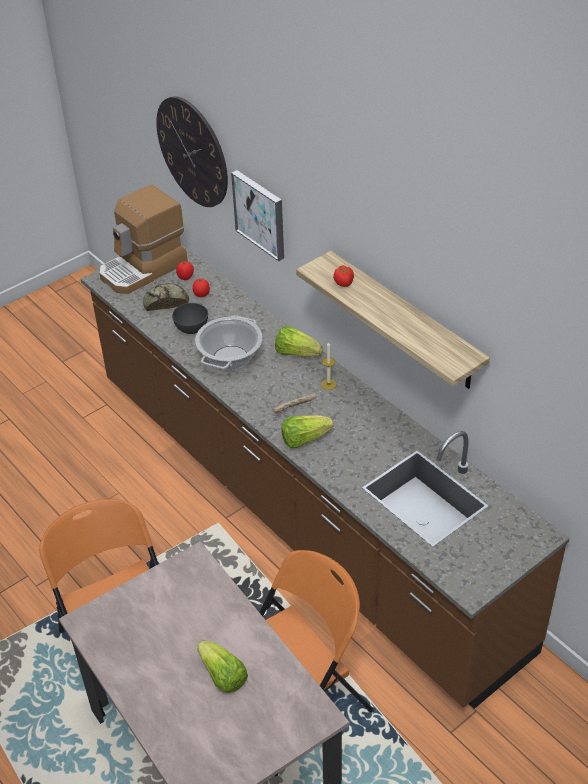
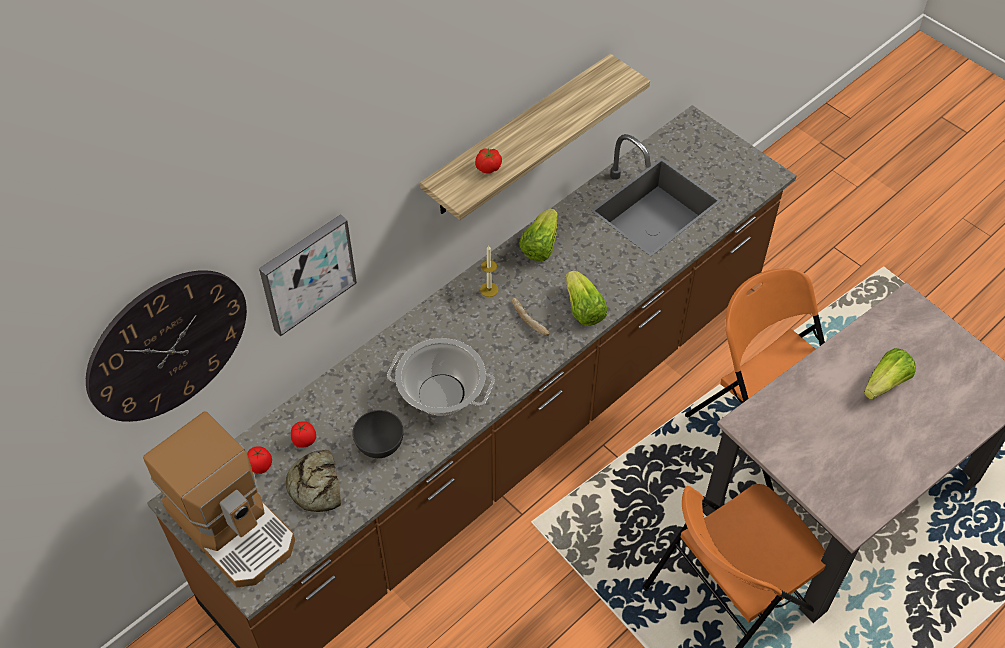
camera: 95 degrees left, 10 degrees up
lettuce [275,326,323,357] -> lettuce moved to [519,208,558,261]

